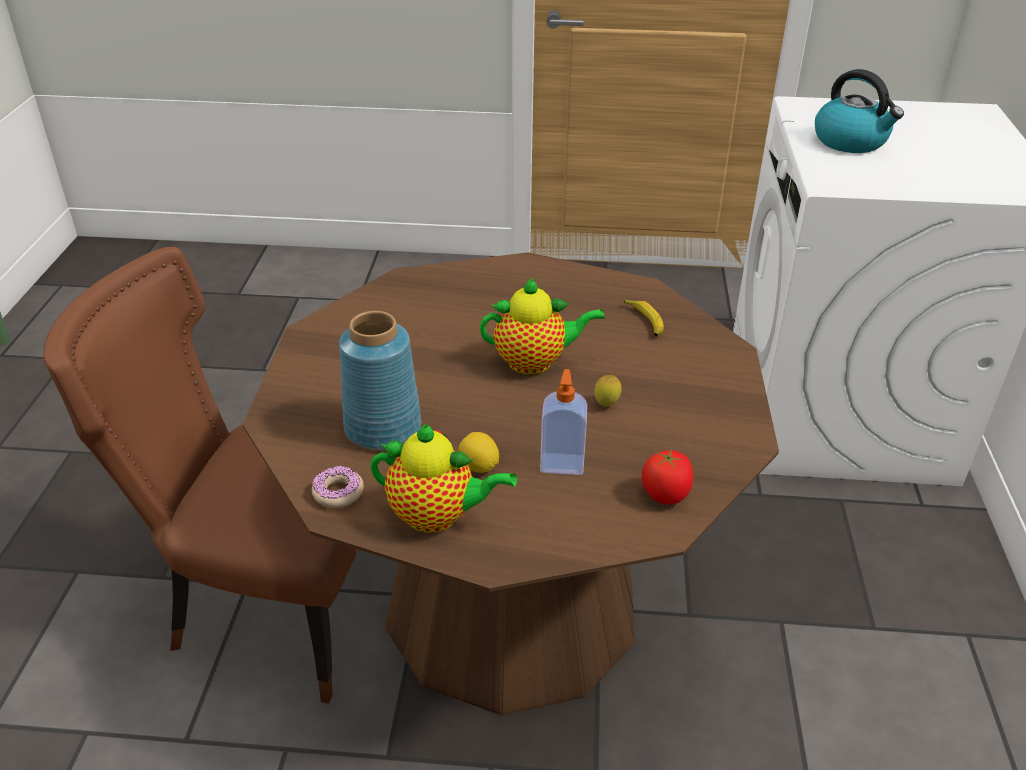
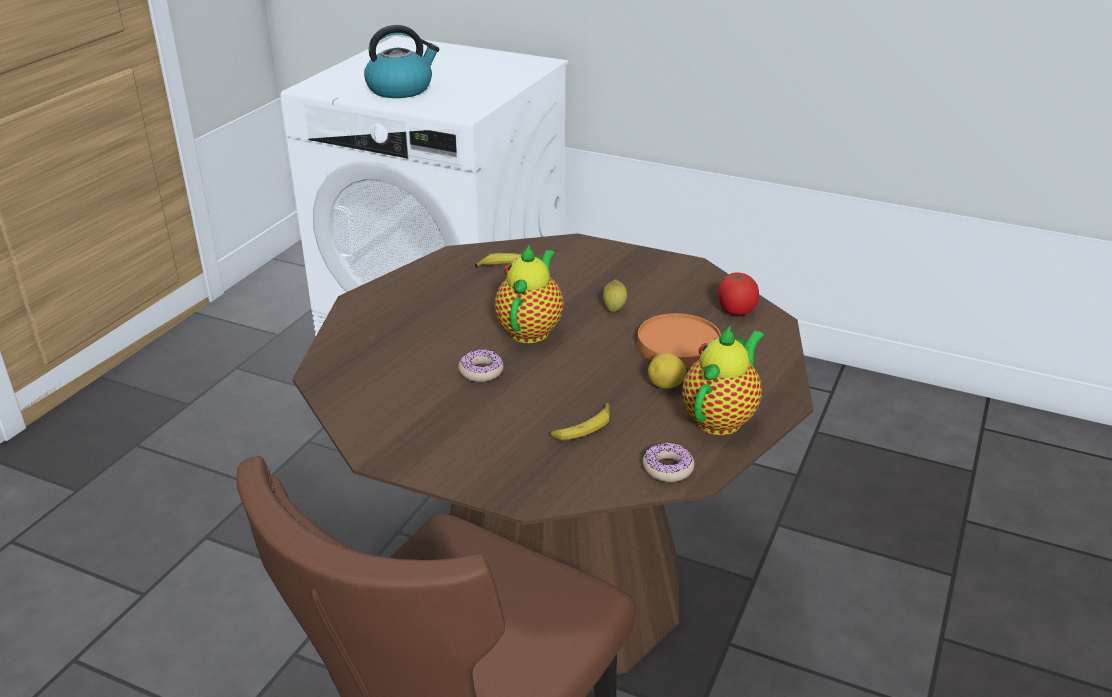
camera: 70 degrees left, 5 degrees down
blue vase [339,311,421,450] -> banana [550,402,610,441]
soap dispenser [540,369,587,475] -> orange plate [637,313,721,368]
none -> donut [458,349,504,382]

